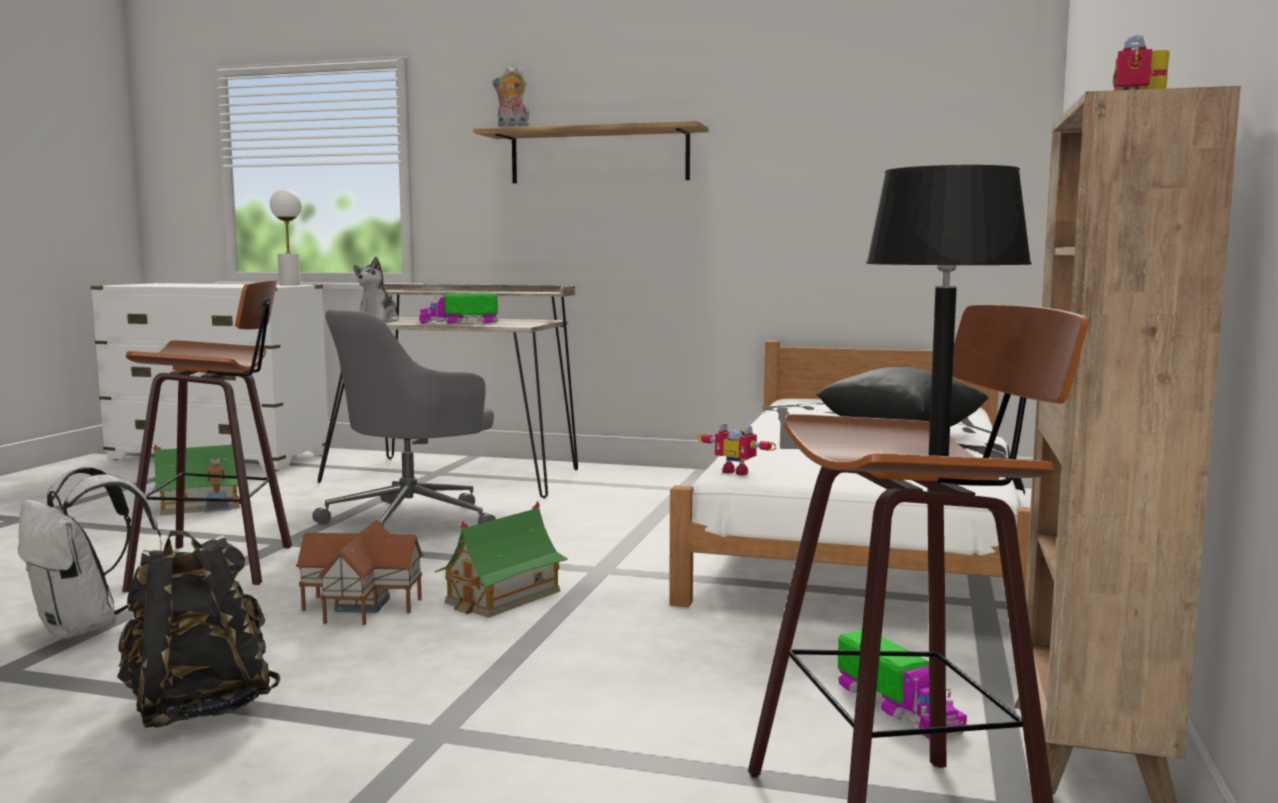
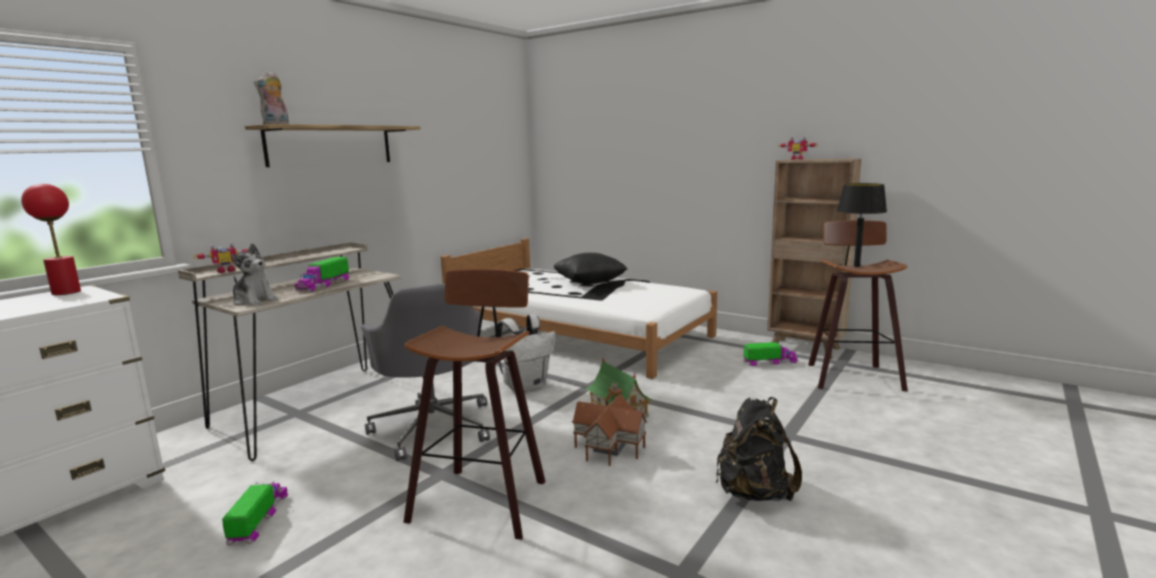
camera: 70 degrees left, 5 degrees up
white backpack [18,467,162,639] -> white backpack moved to [495,314,556,392]
toy house [153,442,241,515] -> toy truck [222,481,288,546]
white table lamp [270,189,302,285] -> red table lamp [21,184,81,295]
toy robot [697,423,776,475] -> toy robot moved to [193,242,249,273]

